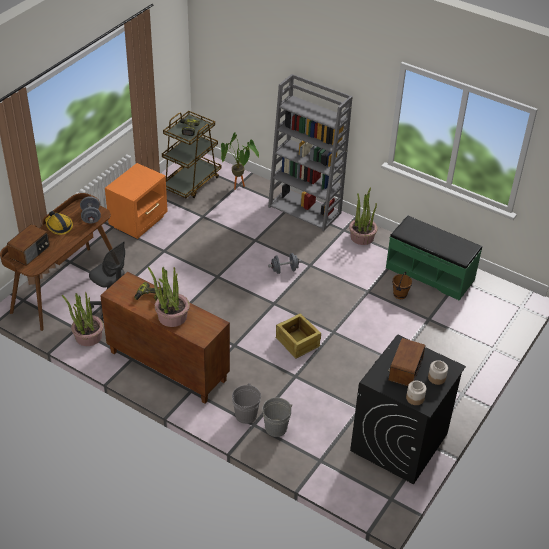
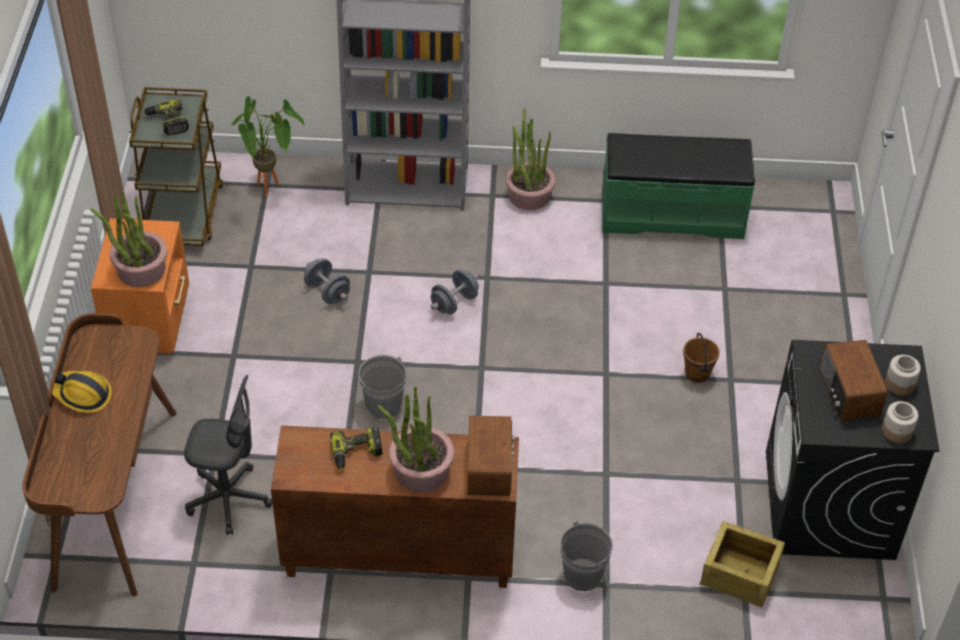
camera: 30 degrees left, 5 degrees up
radio [7,224,50,266] -> radio moved to [467,416,515,496]
potted plant [62,292,104,346] -> potted plant moved to [90,191,167,287]
grey dumbbell [80,196,101,224] -> grey dumbbell moved to [304,259,350,304]
grey bucket [261,398,293,437] -> grey bucket moved to [358,355,406,419]
crate [275,313,321,359] -> crate moved to [699,521,785,607]
brown bucket [392,272,412,299] -> brown bucket moved to [683,333,720,383]

